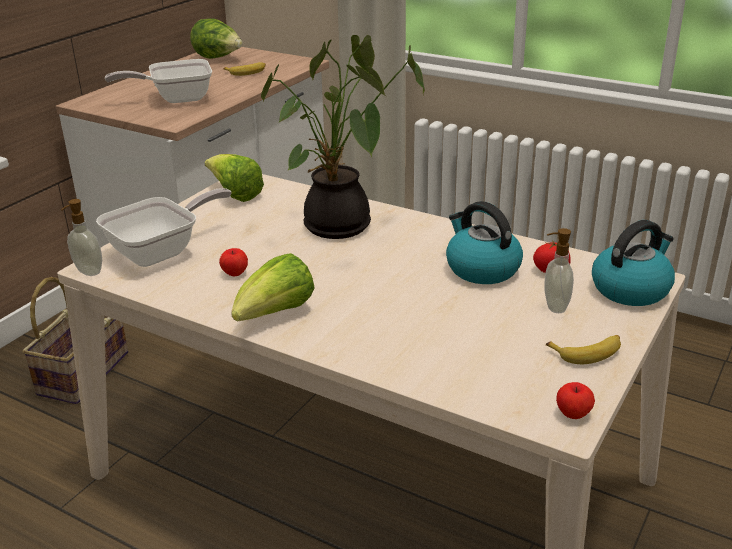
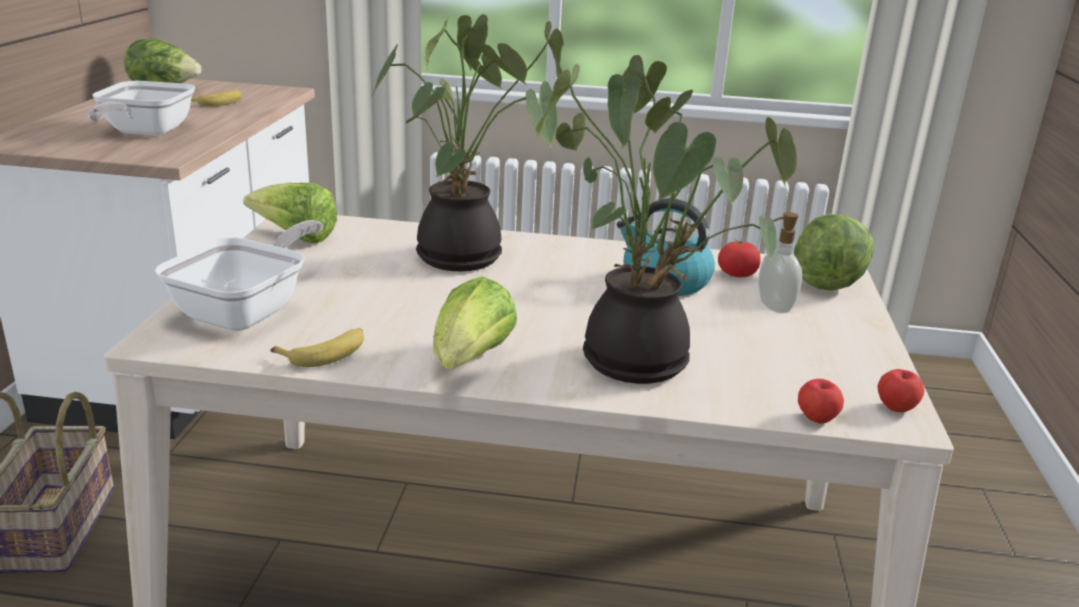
camera: 25 degrees left, 5 degrees down
soap dispenser [61,199,102,276] -> none
frying pan [105,59,212,103] -> frying pan turned 45 degrees counterclockwise [88,81,195,136]
apple [219,248,248,276] -> apple moved to [798,379,844,424]
banana [546,335,621,364] -> banana moved to [270,328,364,367]
kettle [592,220,675,306] -> lettuce [794,214,874,290]
none -> potted plant [536,55,797,384]

